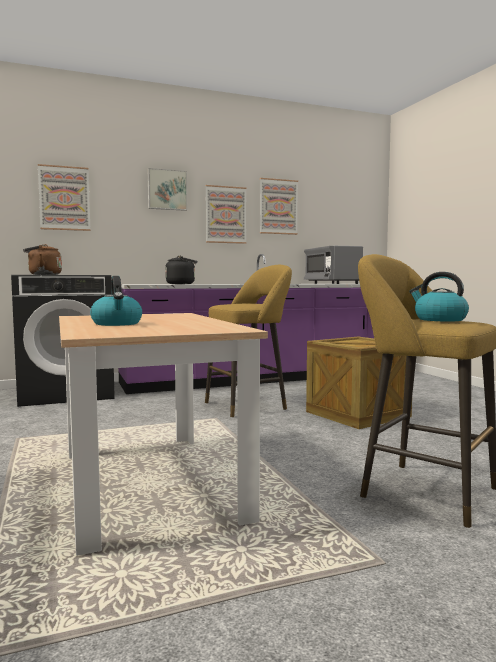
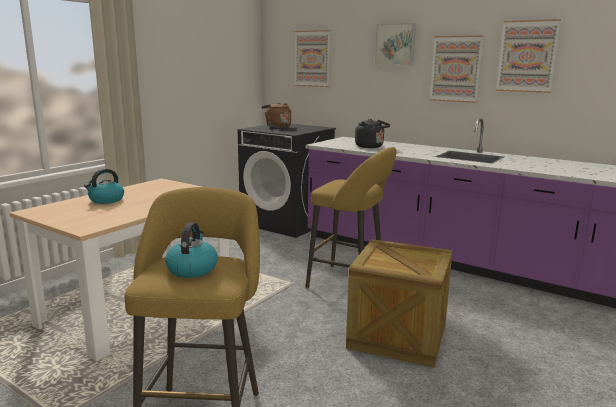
camera: 55 degrees right, 10 degrees up
grey microwave [304,246,363,284] -> none

